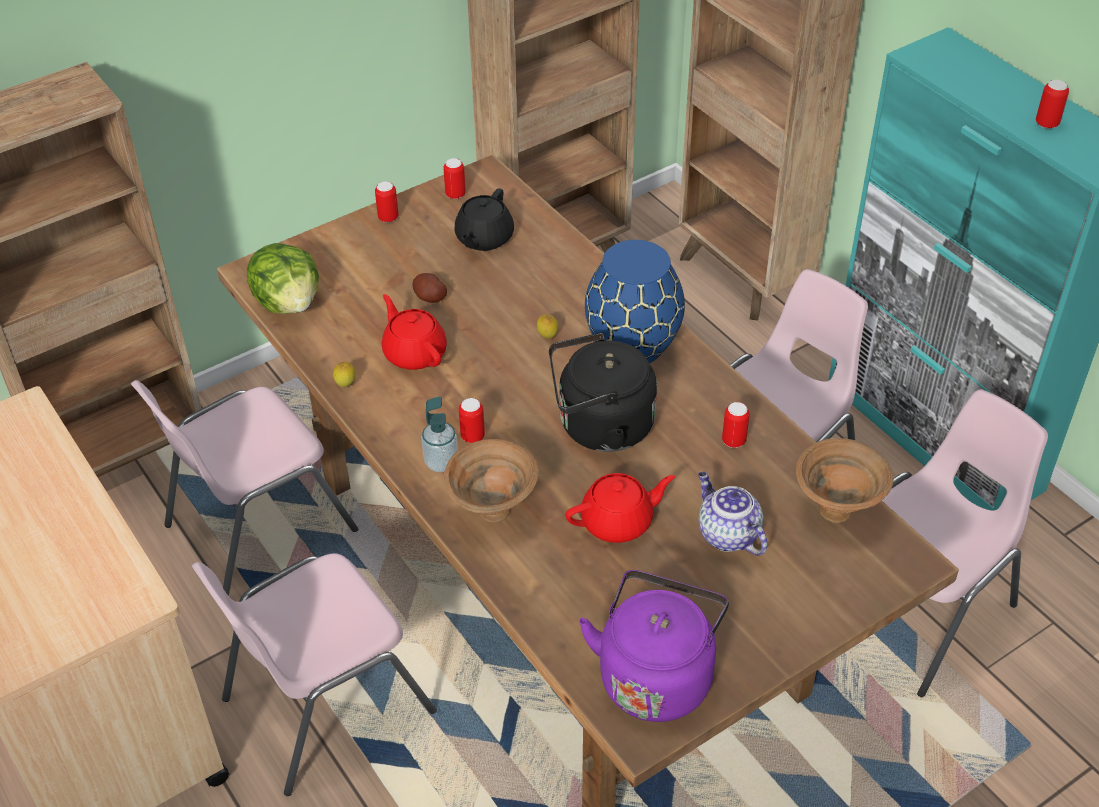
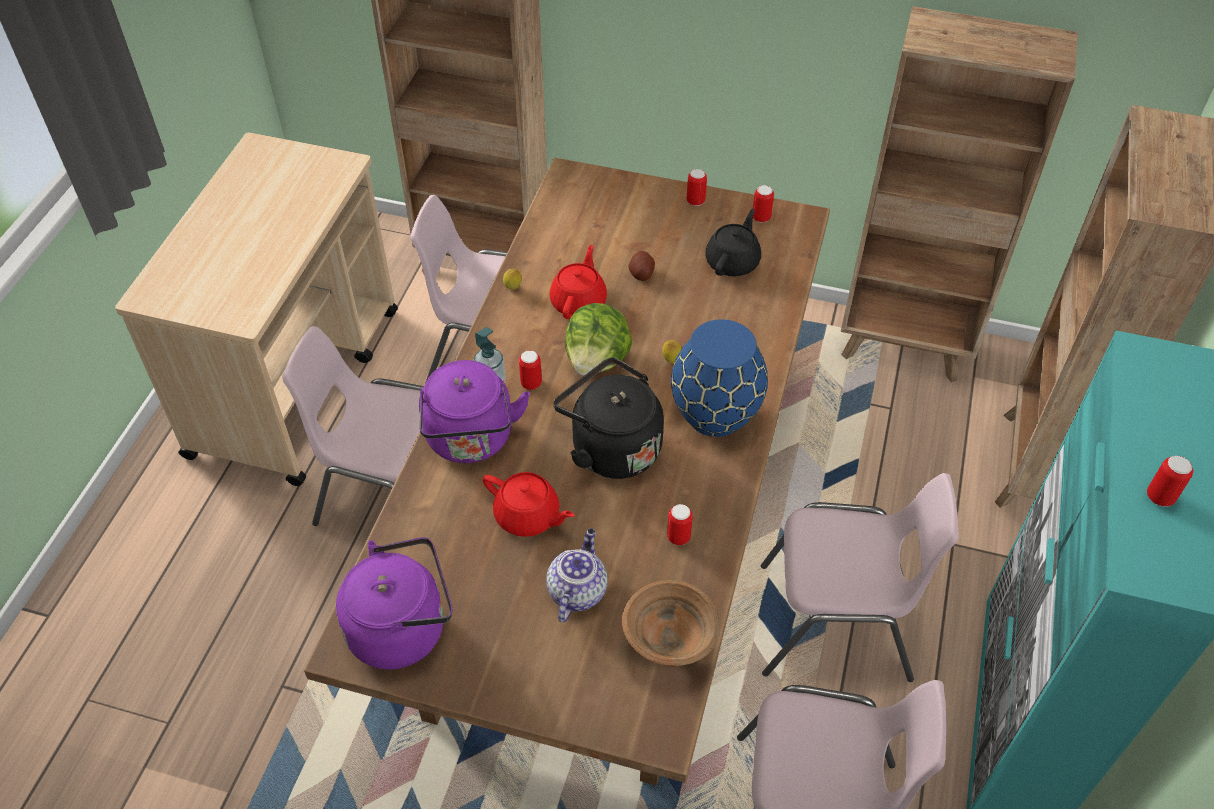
camera: 50 degrees right, 5 degrees up
lettuce [247,243,319,314] -> lettuce moved to [565,303,632,376]
brown bowl [444,439,539,523] -> purple kettle [419,360,530,463]
black teapot [454,188,514,251] -> black teapot turned 135 degrees clockwise [705,209,761,276]

